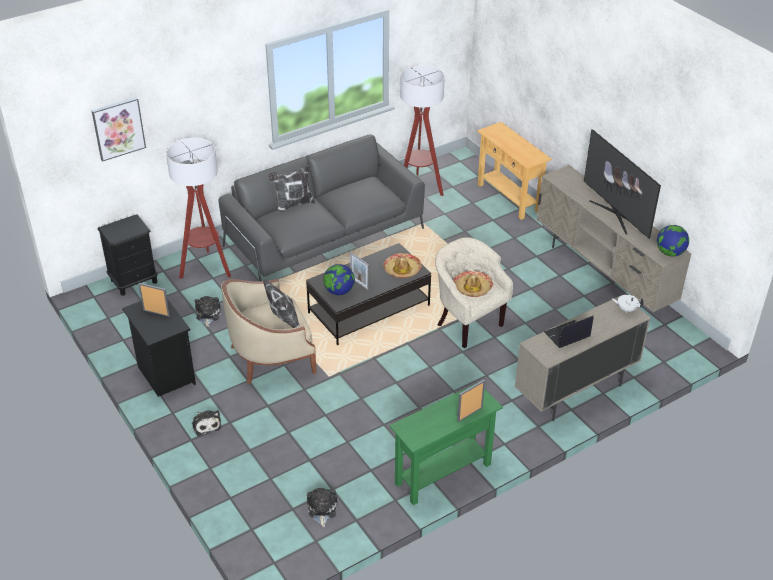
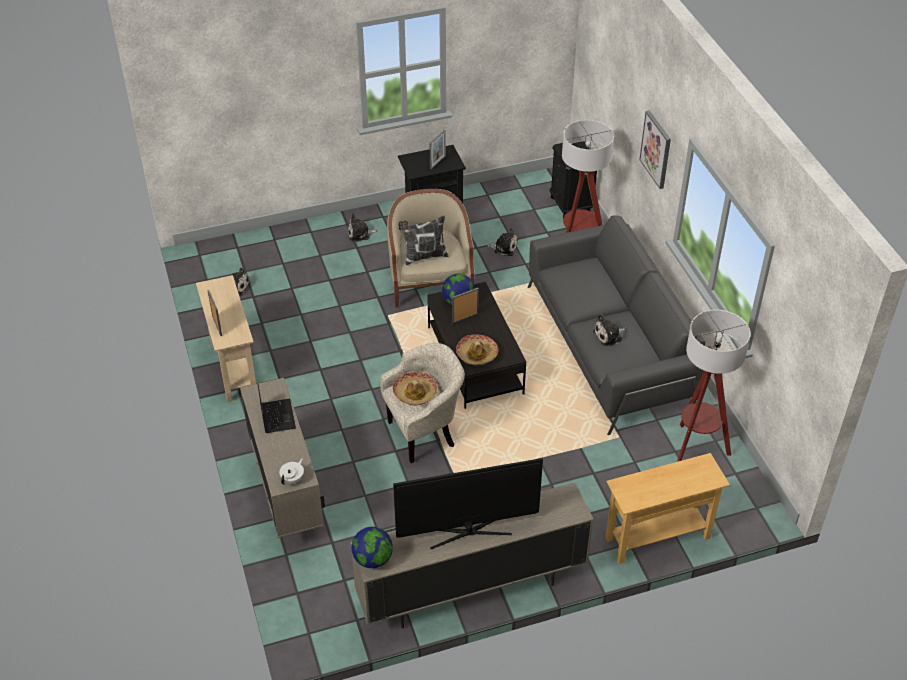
camera: 105 degrees right, 5 degrees up
picture [91,97,146,162] -> picture moved to [640,110,671,189]
pillow [268,165,315,213] -> none
green console table [389,382,503,505] -> beige console table [196,275,256,402]
none -> plush toy [593,314,626,347]

